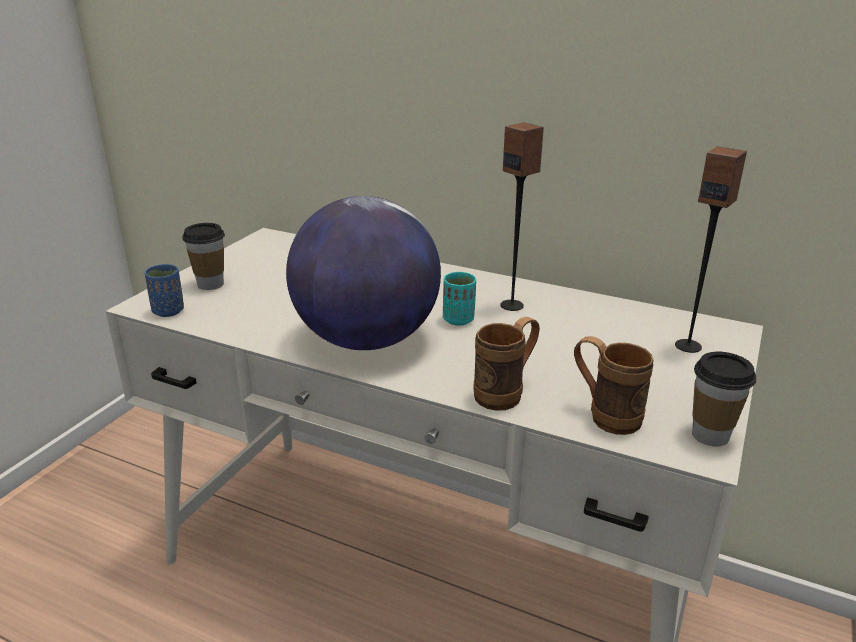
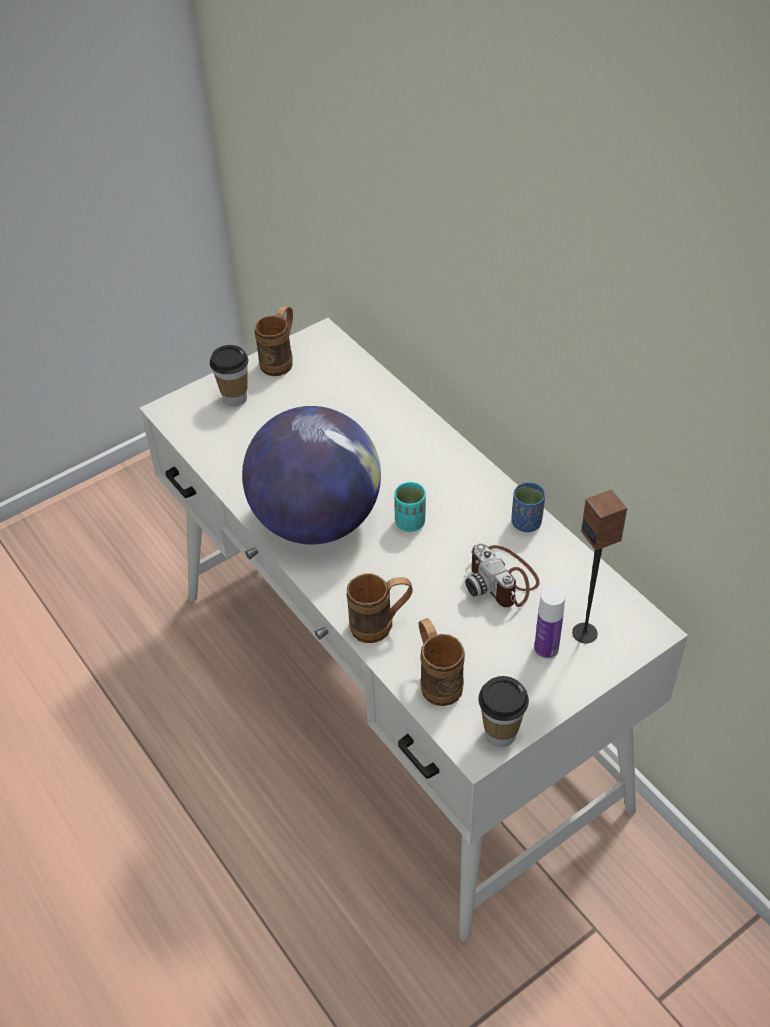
camera: 30 degrees right, 20 degrees up
blue cup [145,264,184,317] -> blue cup moved to [511,482,545,532]
speaker [501,122,544,311] -> none
none -> brown mug [255,306,293,376]
none -> camera [465,543,540,607]
none -> bottle [534,586,565,659]

